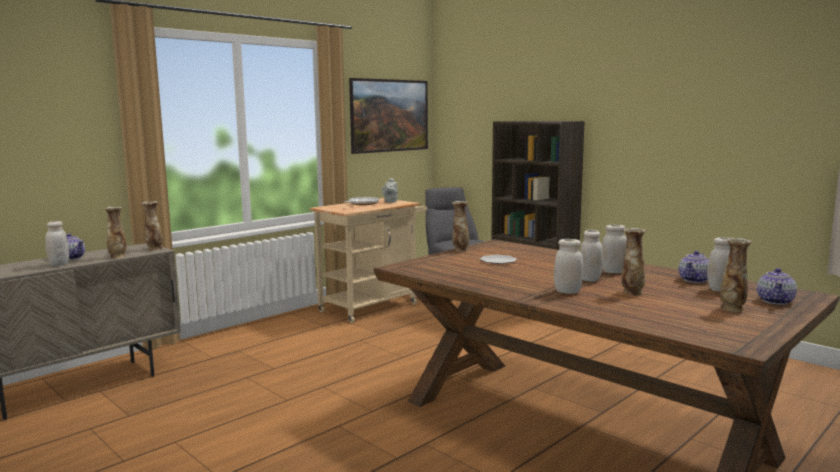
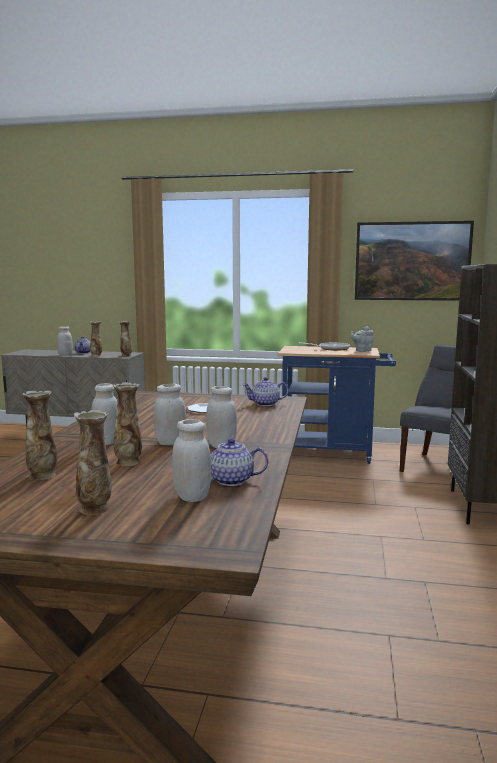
camera: 55 degrees right, 0 degrees up
beige cart [310,198,427,323] -> blue cart [278,346,396,464]
vase [452,201,469,252] -> vase moved to [22,391,57,480]
teapot [757,268,797,305] -> teapot moved to [243,377,289,406]

